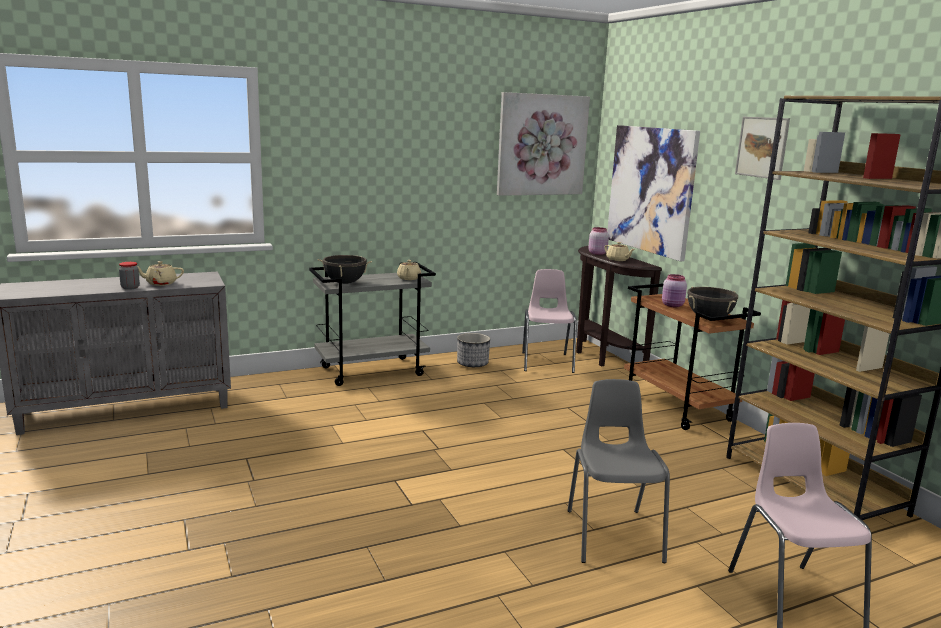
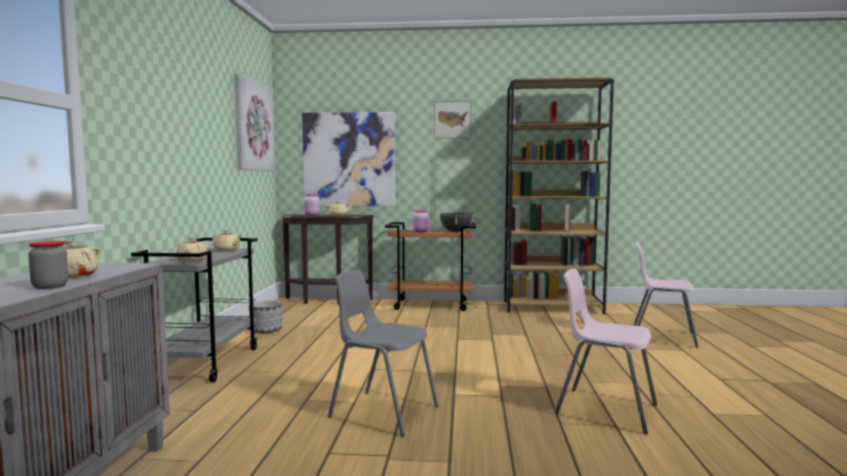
camera: 60 degrees left, 10 degrees down
black cooking pot [318,255,372,284] -> beige teapot [176,237,207,262]
pink chair [522,269,577,373] -> pink chair moved to [555,269,657,434]
grey chair [567,379,670,563] -> grey chair moved to [328,270,439,436]

